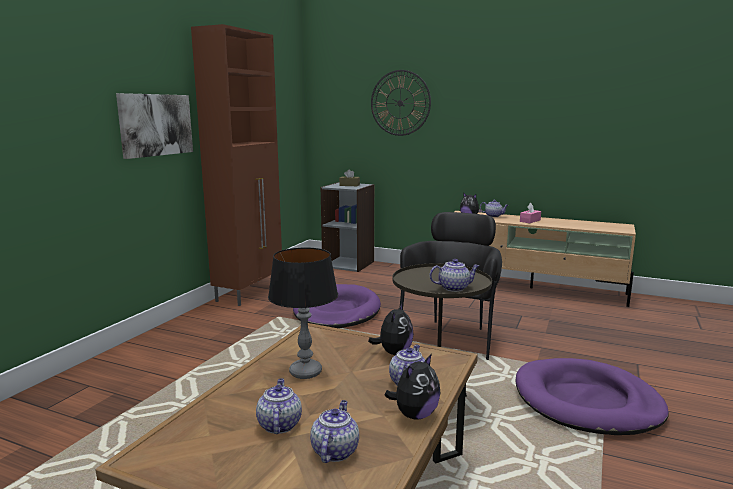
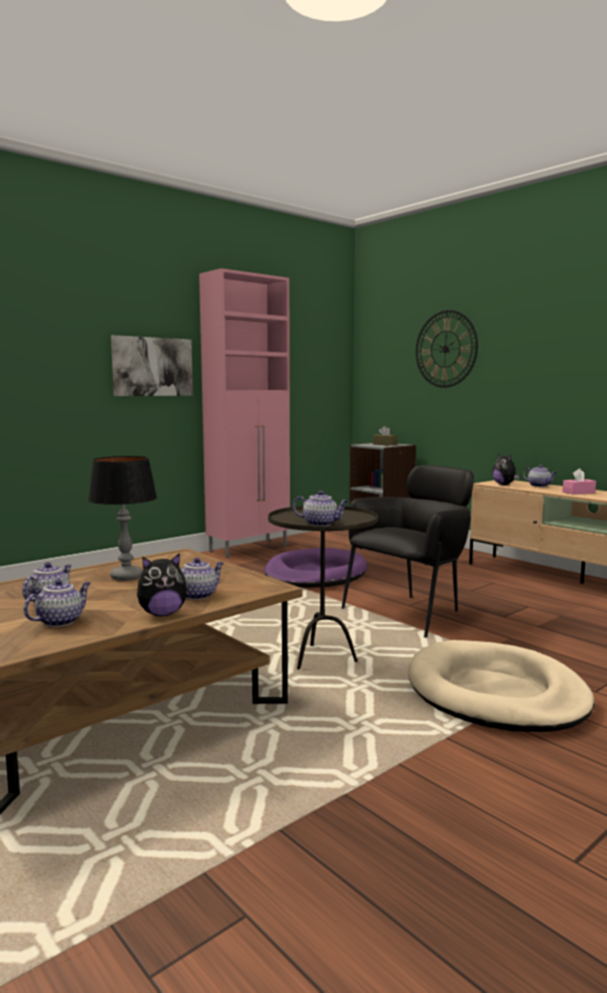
camera: 25 degrees right, 5 degrees down
brown cabinet [191,24,282,306] -> pink cabinet [199,268,290,558]
plush toy [368,302,414,355] -> none
purple dog bed [515,358,669,435] -> beige dog bed [408,640,595,732]

